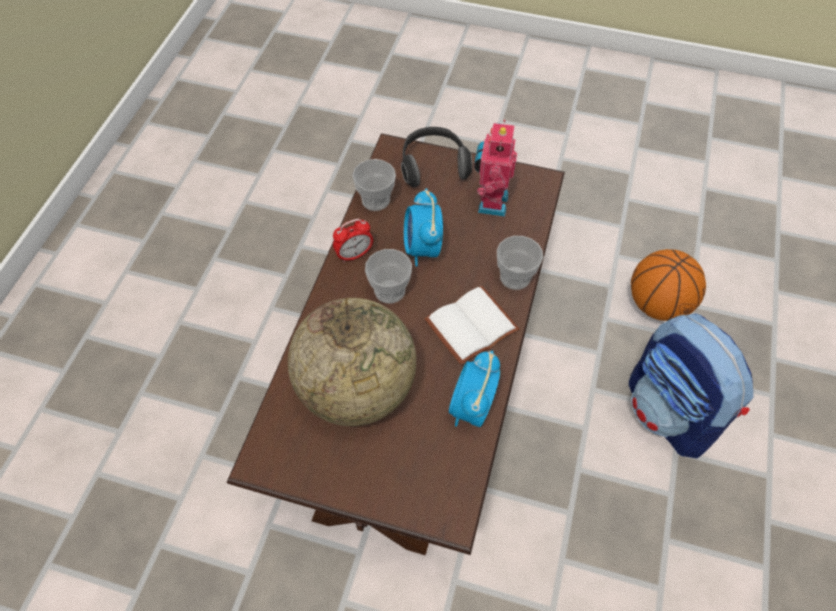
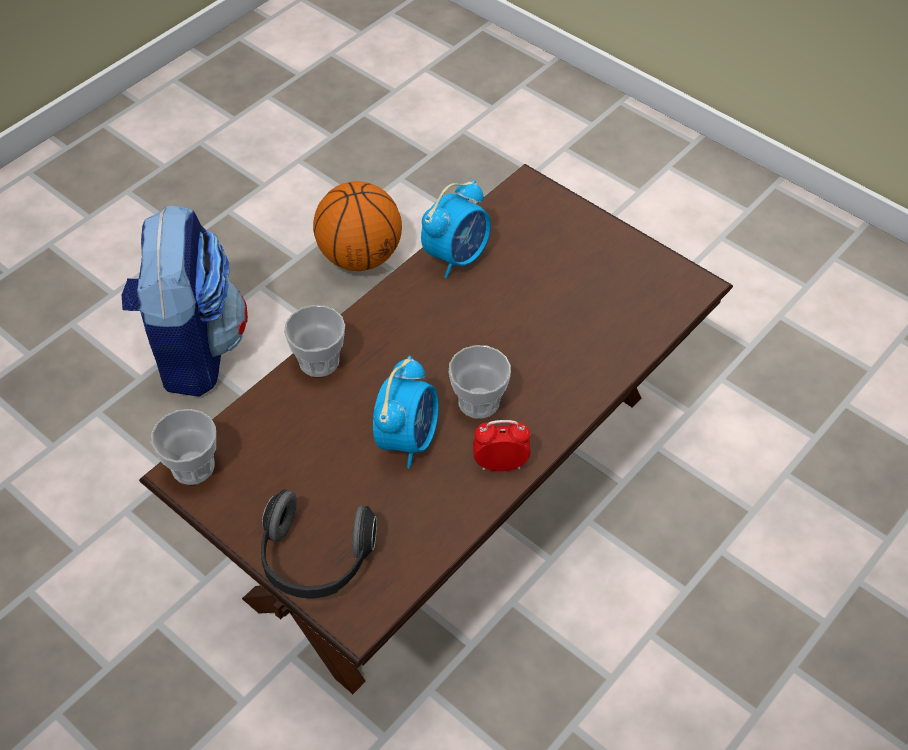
camera: 155 degrees left, 5 degrees down
globe [288,298,416,426] -> none
cup [352,159,396,211] -> cup moved to [151,409,216,485]
white book [425,286,520,365] -> none
toy robot [474,120,517,217] -> none
basketball [631,249,706,321] -> basketball moved to [313,181,402,271]

